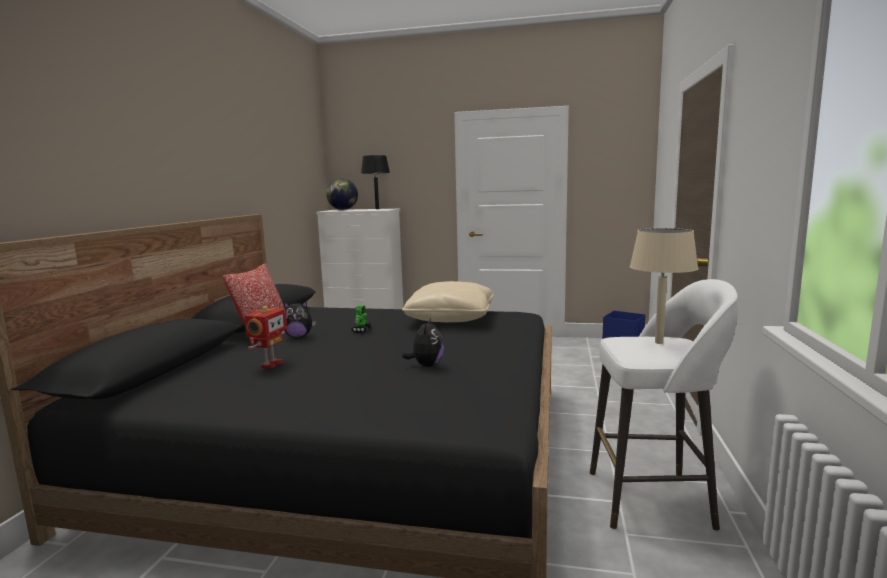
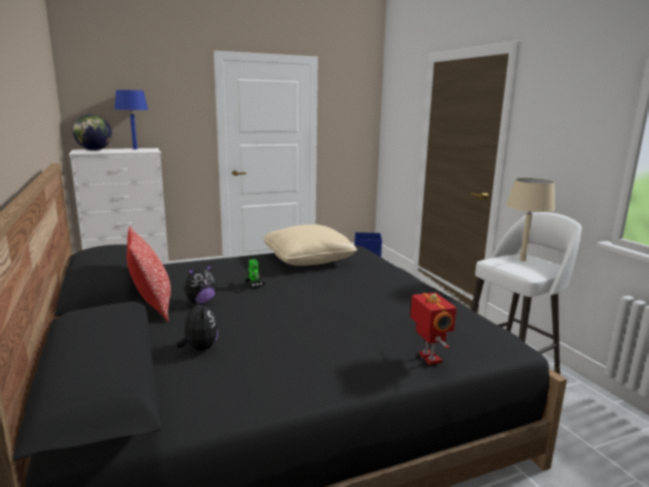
camera: 35 degrees left, 5 degrees up
toy robot [244,306,287,369] -> toy robot moved to [410,293,456,365]
black table lamp [361,155,390,209] -> blue table lamp [115,90,148,149]
plush toy [402,318,444,367] -> plush toy moved to [176,298,218,351]

